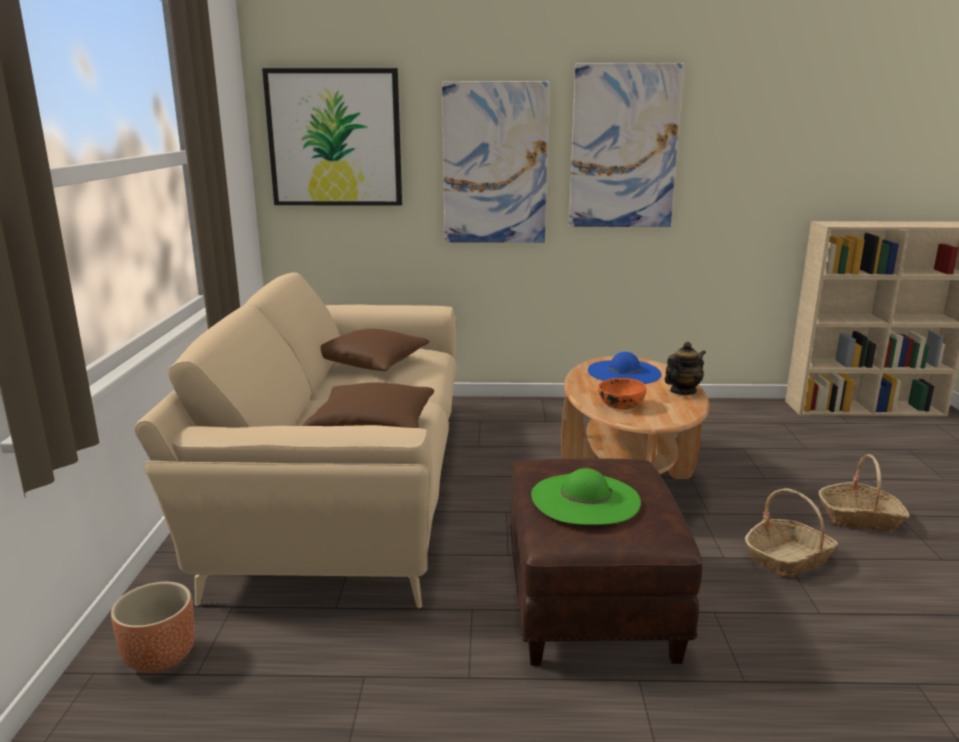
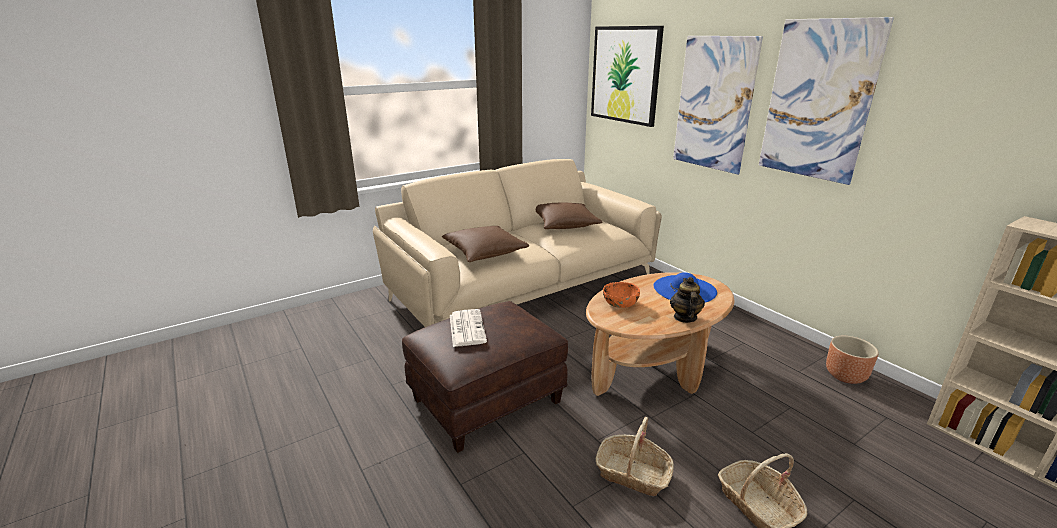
camera: 55 degrees right, 5 degrees up
brown planter [111,582,195,673] -> brown planter moved to [826,336,879,384]
green hat [531,468,641,525] -> newspaper [450,309,487,347]
teapot [665,342,706,395] -> teapot turned 105 degrees counterclockwise [670,277,705,323]

